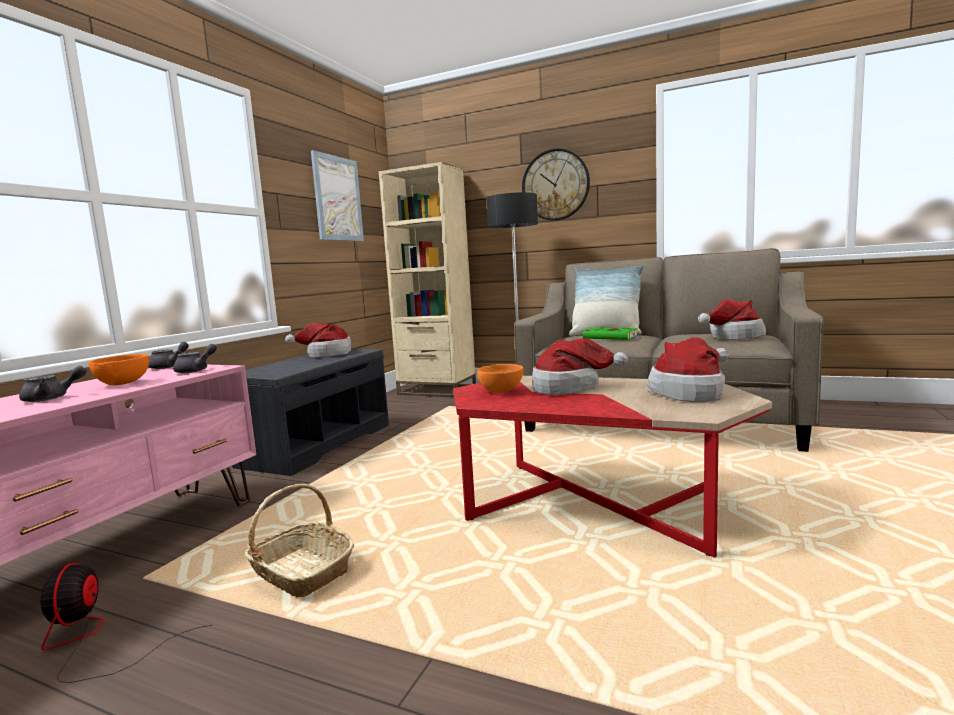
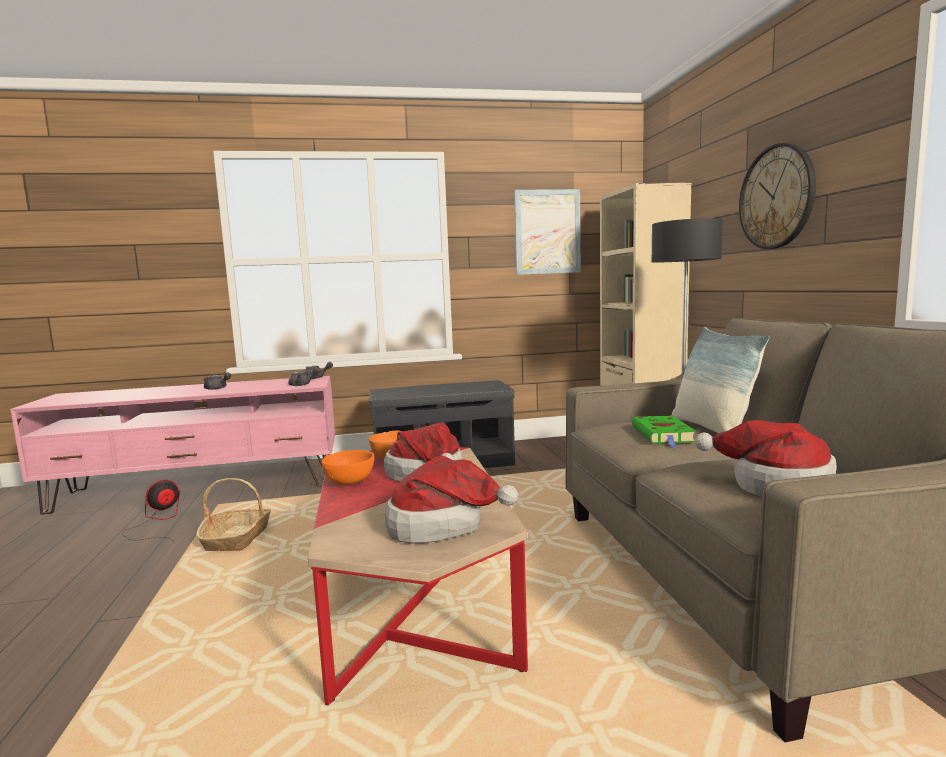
camera: 55 degrees right, 0 degrees up
orange bowl [88,354,149,385] -> orange bowl moved to [322,450,374,485]
hat [285,323,351,358] -> none

